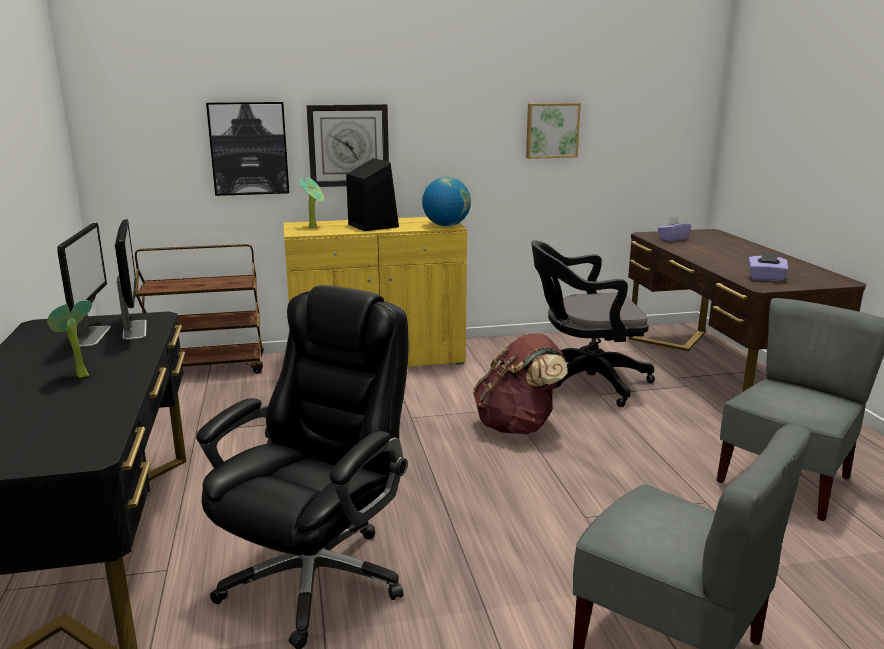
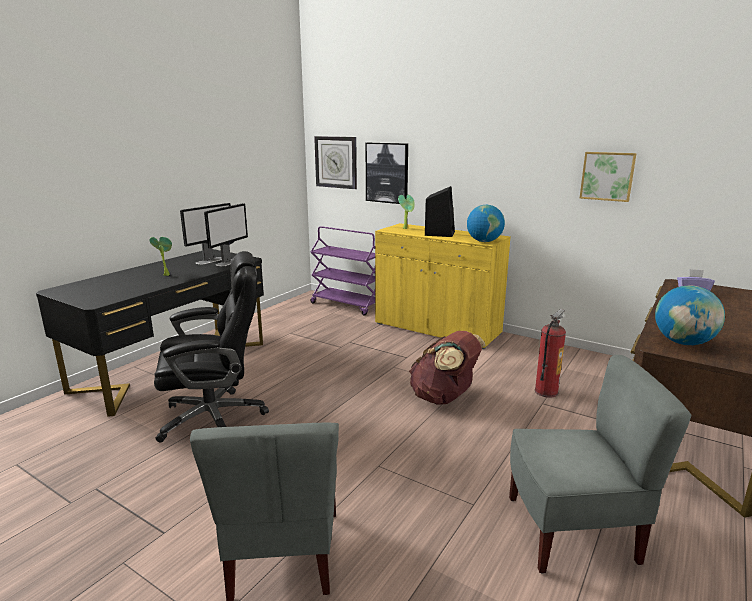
camera: 45 degrees right, 0 degrees up
brown cart [135,244,263,374] -> purple cart [310,226,376,316]
wall clock [306,104,389,187] -> wall clock moved to [314,136,357,189]
black office chair [531,240,655,407] -> fire extinguisher [535,309,566,398]
purple tissue box [748,252,788,282] -> globe [655,285,725,345]

